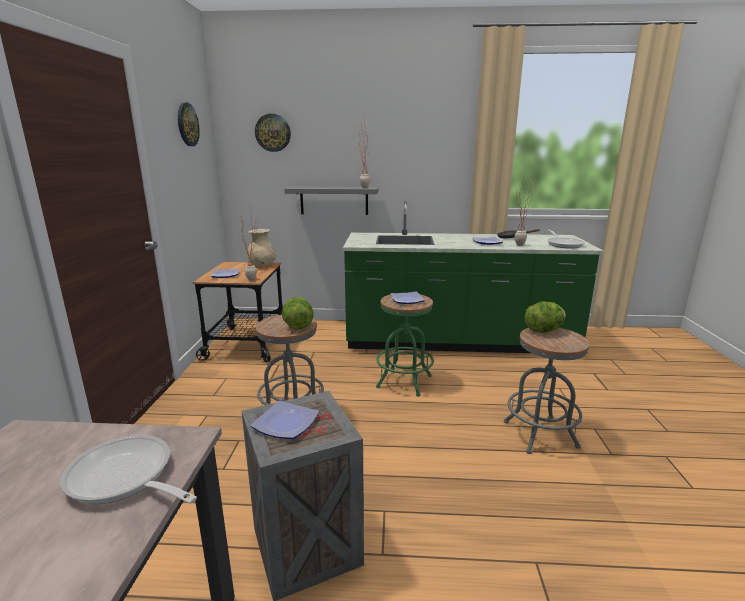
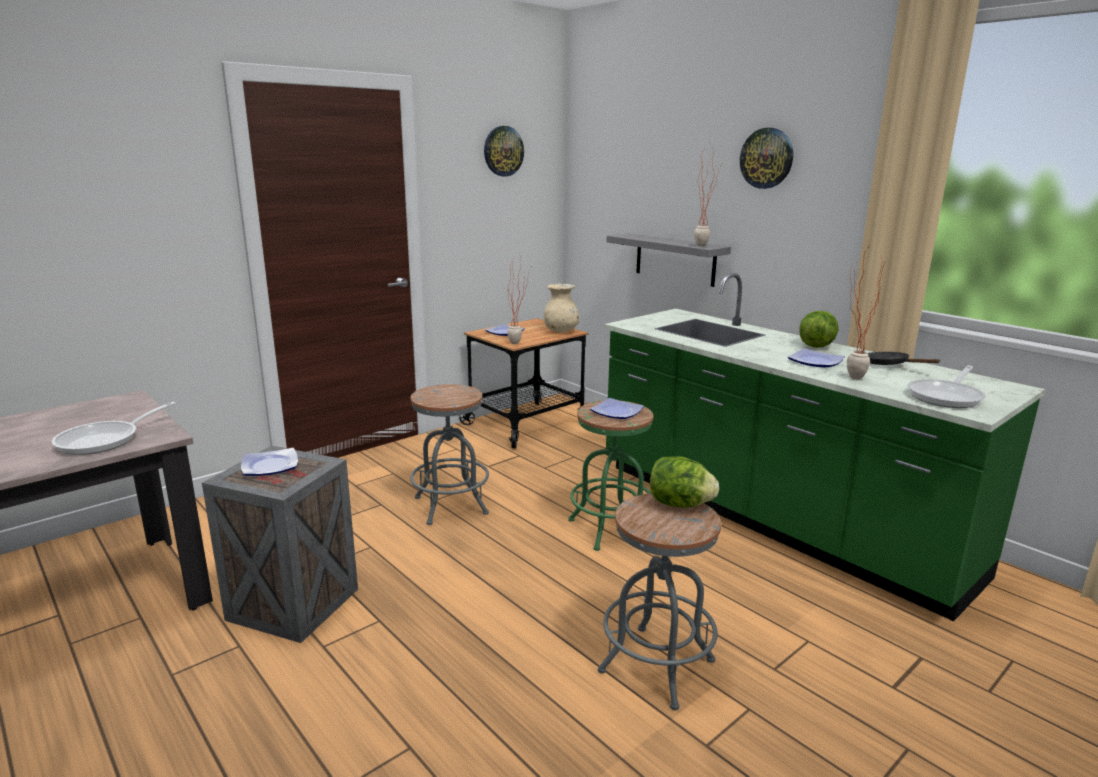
camera: 45 degrees right, 0 degrees up
frying pan [60,435,197,504] -> frying pan turned 135 degrees counterclockwise [51,402,176,455]
wall clock [255,114,291,152] -> wall clock moved to [740,128,793,189]
lettuce [282,297,314,330] -> lettuce moved to [799,311,838,348]

